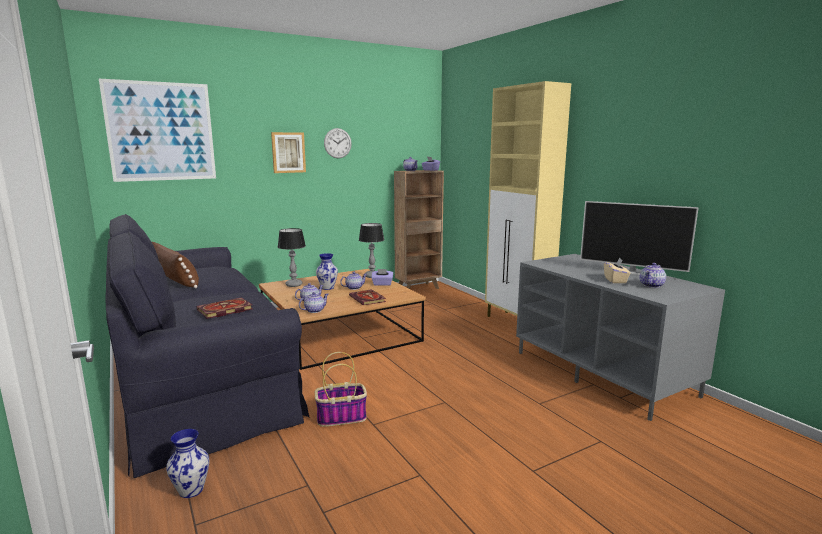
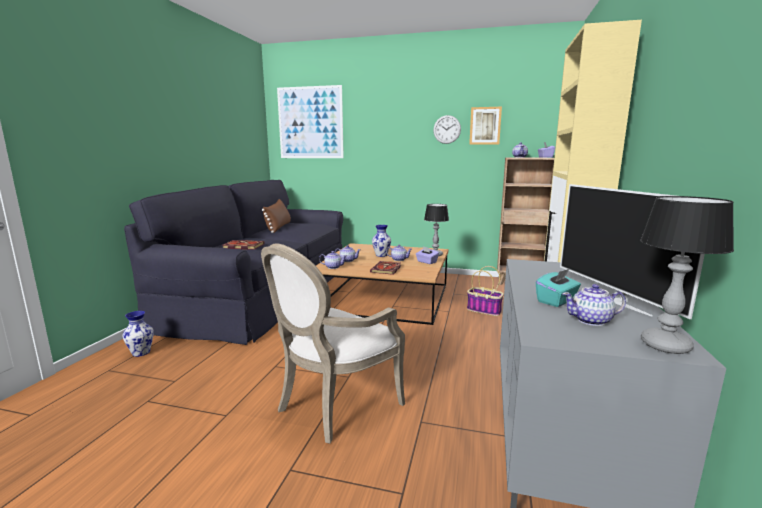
camera: 45 degrees right, 0 degrees up
picture [271,132,306,173] -> picture moved to [469,107,502,145]
table lamp [278,228,306,287] -> table lamp moved to [640,196,734,354]
basket [315,352,367,427] -> basket moved to [467,266,504,316]
beige tissue box [604,258,630,283] -> turquoise tissue box [536,269,581,307]
none -> armchair [261,243,405,444]

